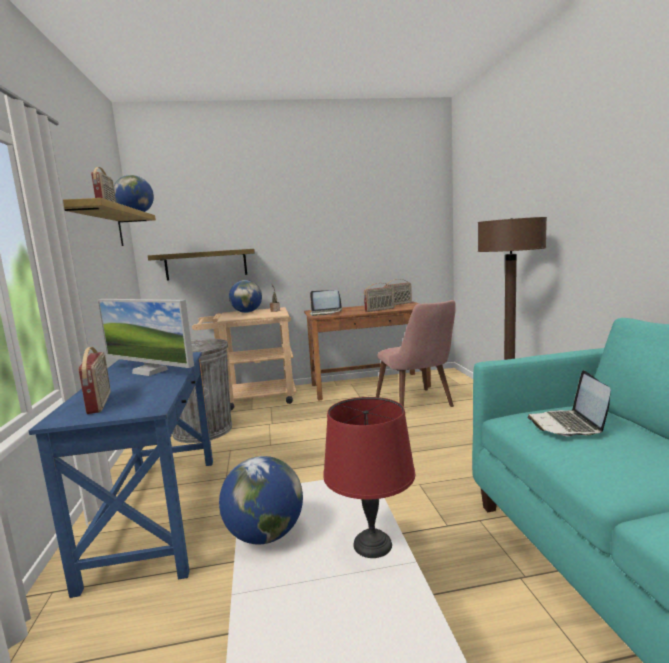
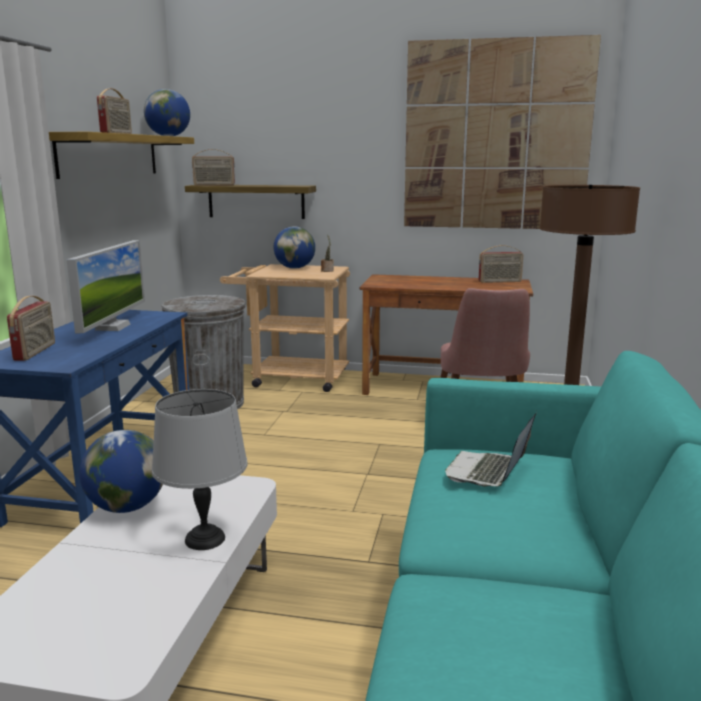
camera: 20 degrees right, 5 degrees up
monitor [97,299,194,376] -> monitor turned 135 degrees counterclockwise [66,240,145,333]
laptop [310,290,342,316] -> none
red table lamp [323,397,415,558] -> grey table lamp [152,389,248,550]
radio [364,283,395,312] -> radio moved to [192,149,235,185]
none -> picture [404,35,601,229]

